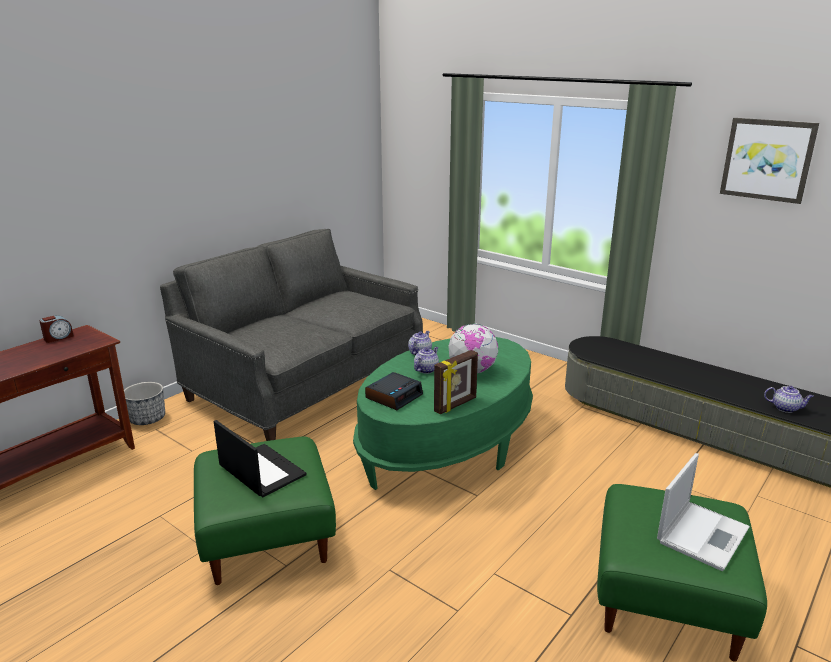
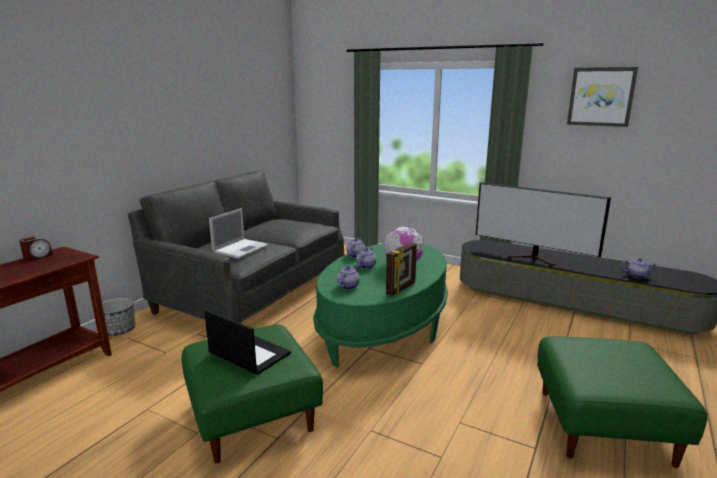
camera: 10 degrees left, 5 degrees down
alarm clock [365,372,423,410] -> teapot [337,265,359,290]
laptop [657,453,750,571] -> laptop moved to [209,208,269,259]
none -> television [476,182,611,266]

